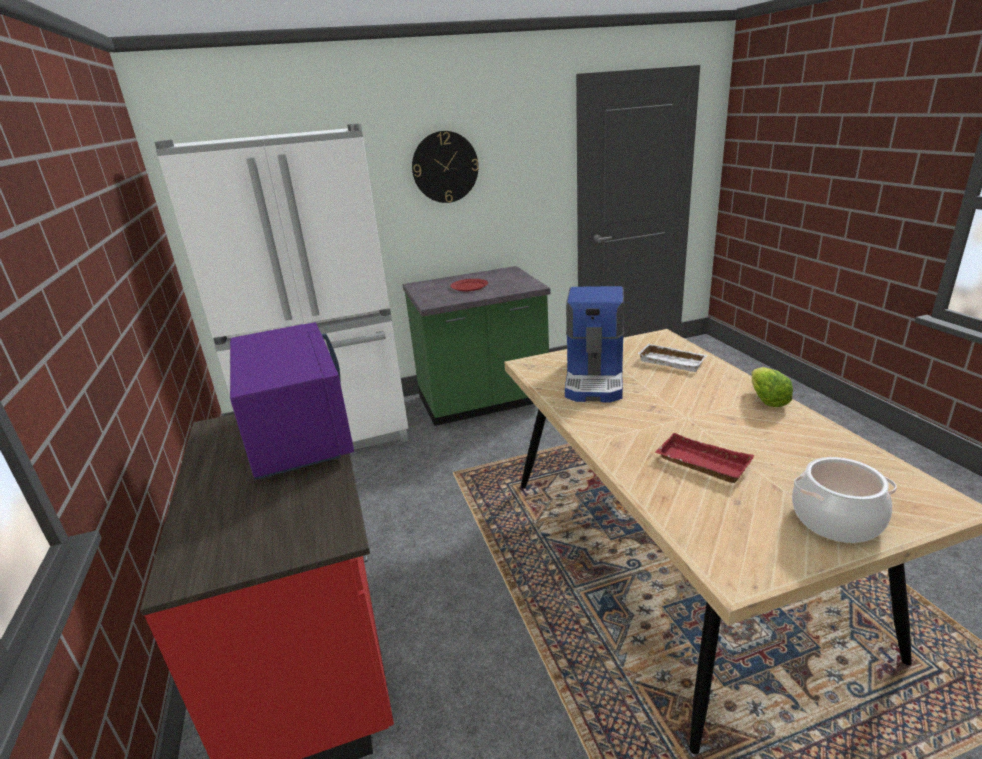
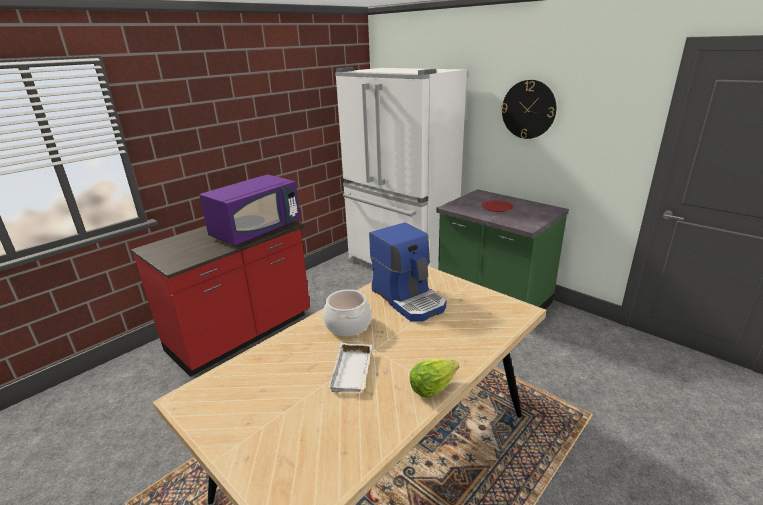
camera: 60 degrees right, 0 degrees up
coffee machine [565,286,624,403] -> coffee machine turned 105 degrees counterclockwise [369,222,446,322]
white tray [637,344,708,372] -> white tray moved to [328,343,372,392]
red tray [655,433,755,483] -> none
cooking pot [792,457,897,543] -> cooking pot moved to [323,289,371,336]

